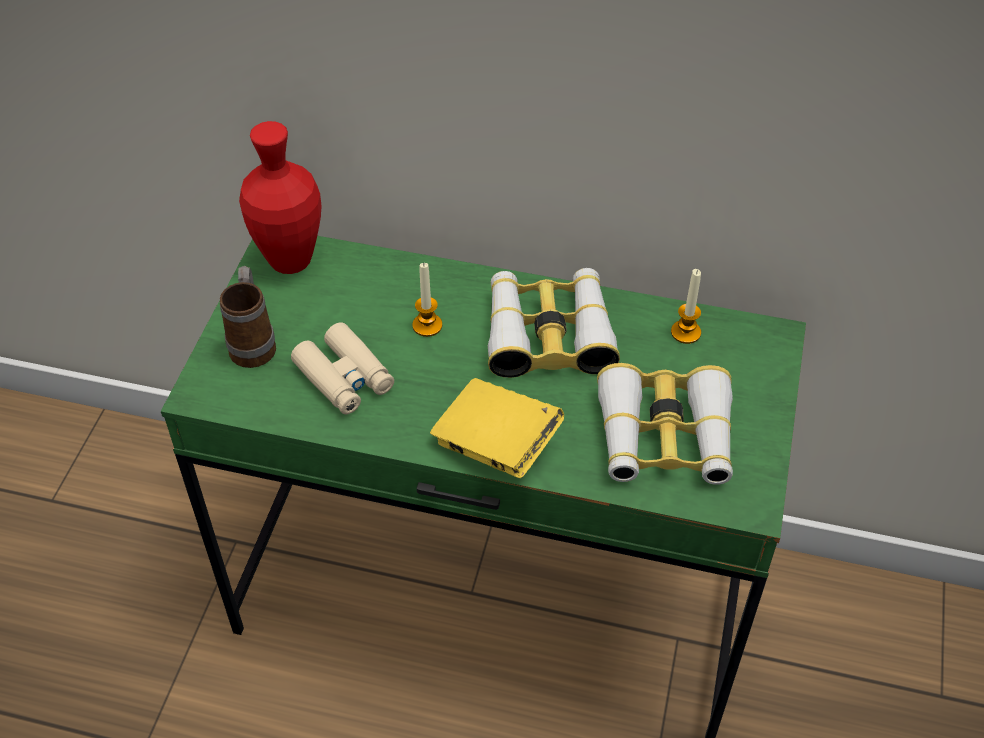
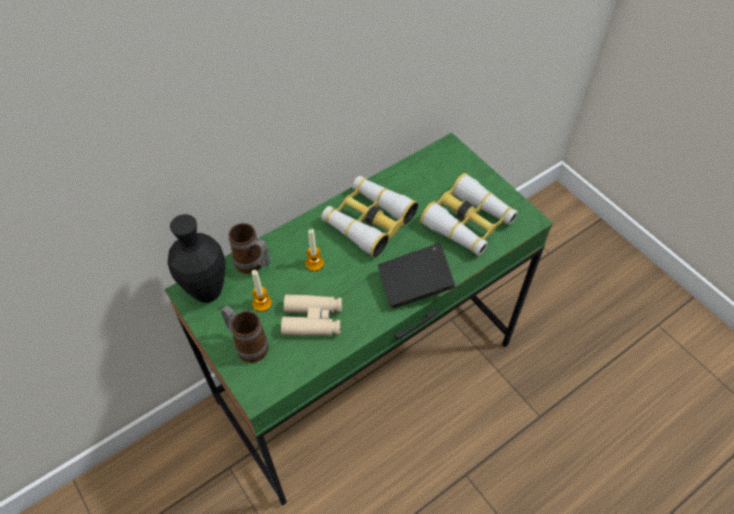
camera: 50 degrees left, 5 degrees up
red vase [239,121,321,274] -> black vase [168,214,226,303]
yellow book [430,378,564,478] -> black book [378,243,456,308]
candle [671,269,701,344] -> candle moved to [252,270,272,312]
none -> mug [228,223,270,274]

